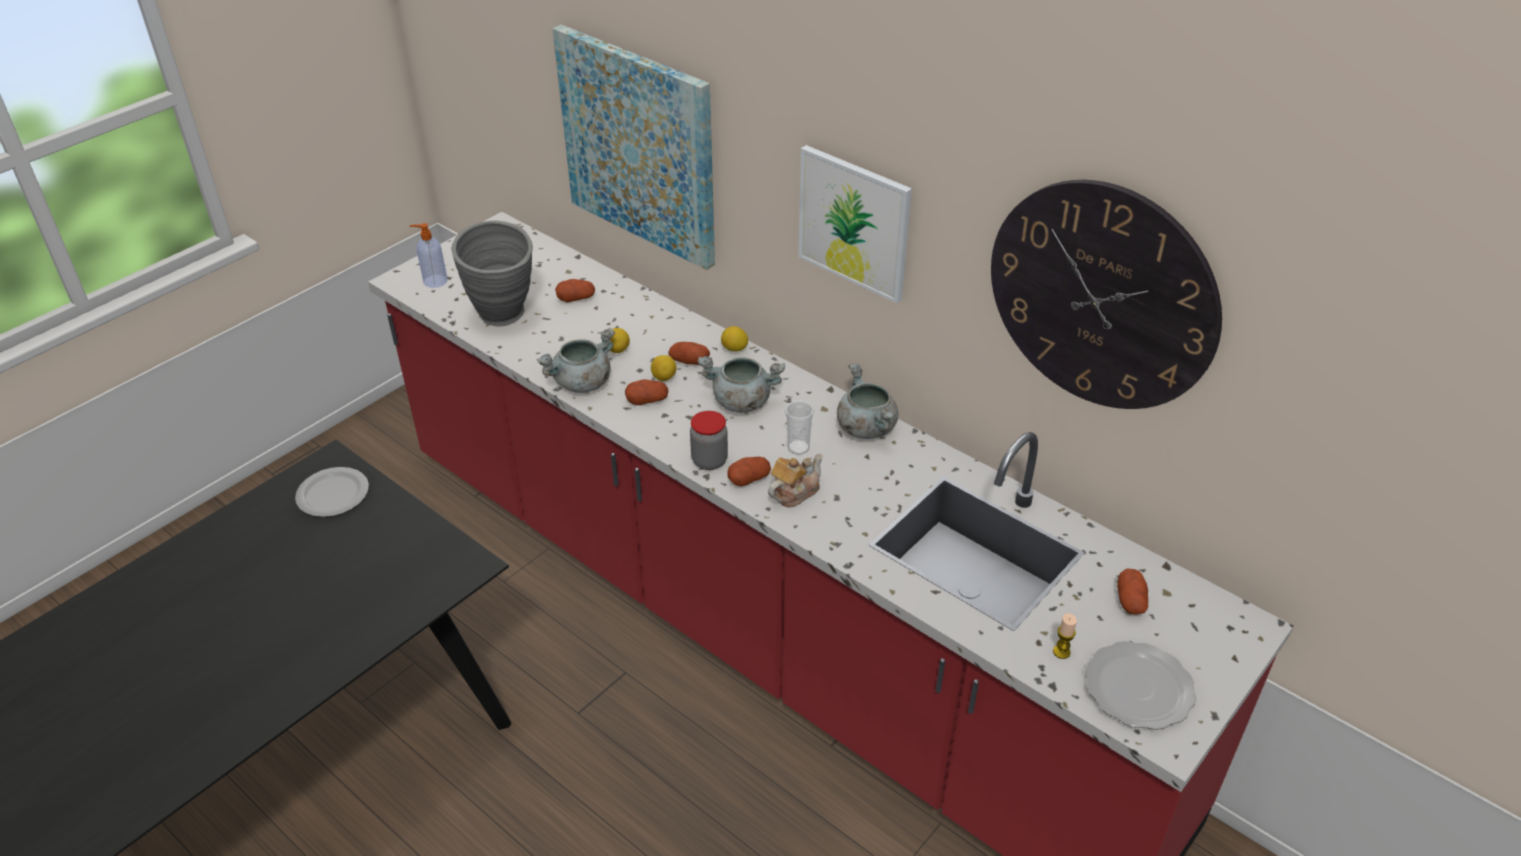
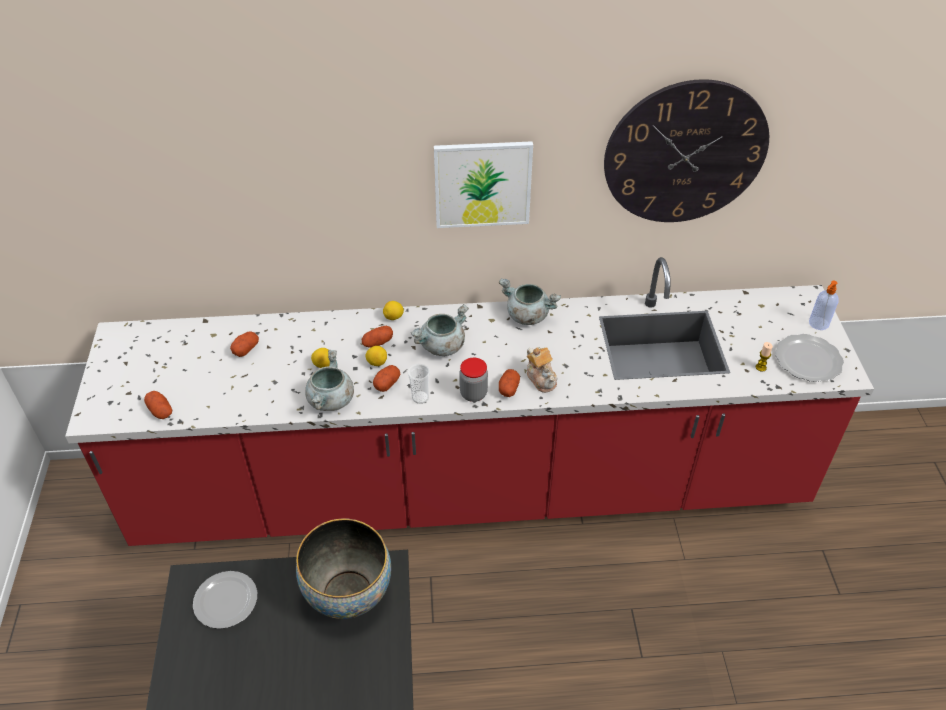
camera: 45 degrees left, 5 degrees up
soap dispenser [410,223,447,288] -> soap dispenser moved to [809,280,839,330]
grey vase [452,220,533,326] -> none
picture [552,25,715,270] -> none
teapot [768,454,823,507] -> teapot turned 150 degrees clockwise [527,347,558,393]
cup [785,401,814,455] -> cup moved to [408,364,430,404]
potato [1117,569,1148,615] -> potato moved to [144,391,172,419]
none -> bowl [296,518,391,619]

